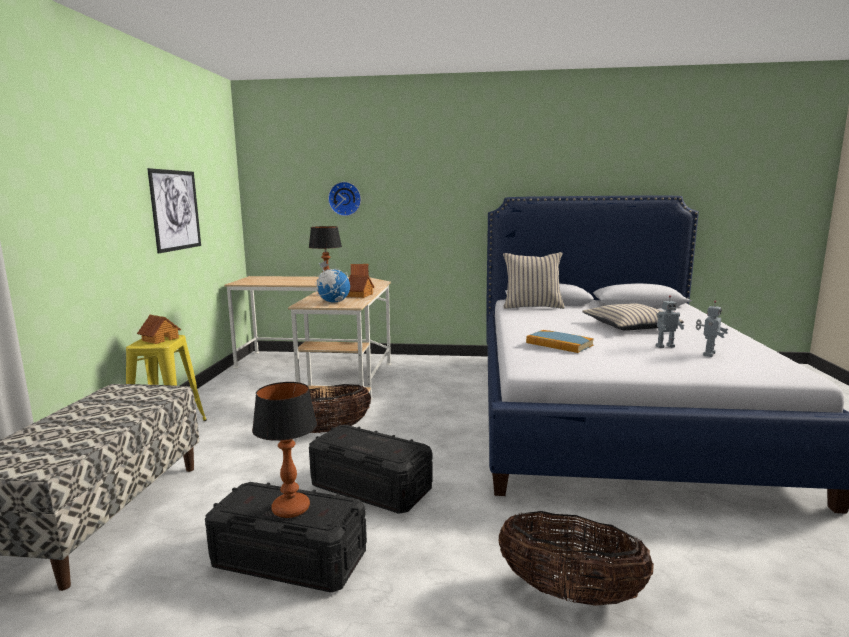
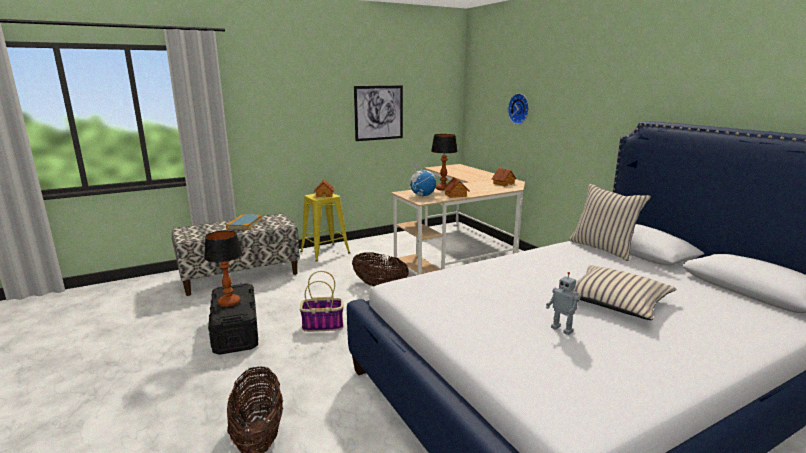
camera: 55 degrees right, 5 degrees up
black storage box [309,425,433,514] -> basket [300,271,343,332]
book [526,330,594,353] -> book moved to [226,214,262,230]
toy robot [696,301,728,357] -> none

